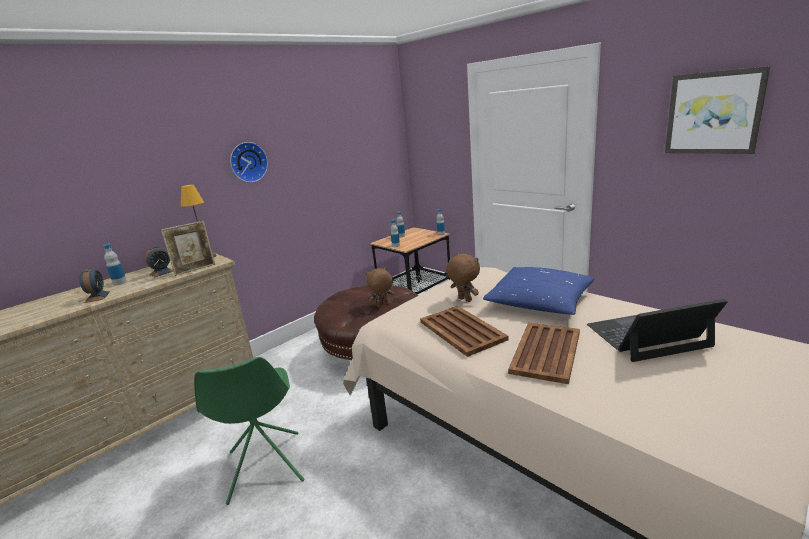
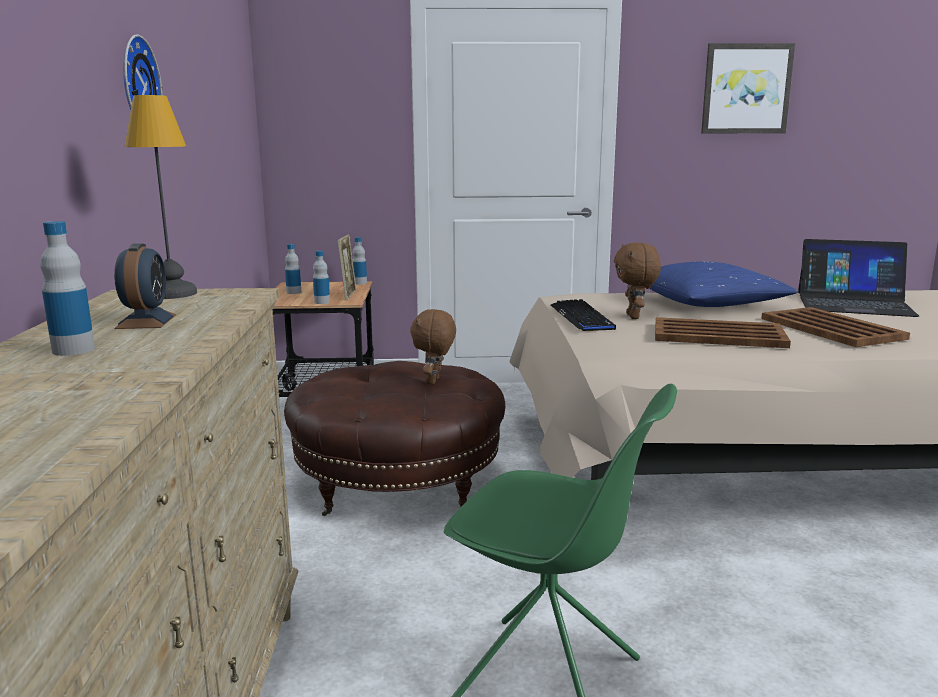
camera: 50 degrees left, 5 degrees down
alarm clock [79,268,110,303] -> none
picture frame [161,221,216,276] -> picture frame moved to [338,235,357,300]
brown plush toy [446,253,480,302] -> brown plush toy turned 90 degrees counterclockwise [614,243,661,319]
laptop [587,299,727,362] -> laptop turned 105 degrees counterclockwise [798,239,919,317]
none -> keyboard [551,299,616,331]

